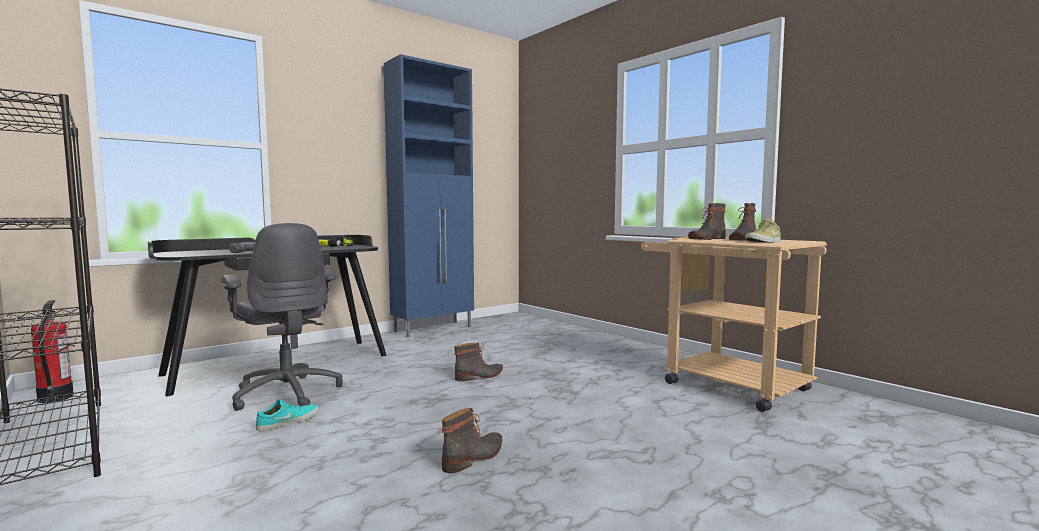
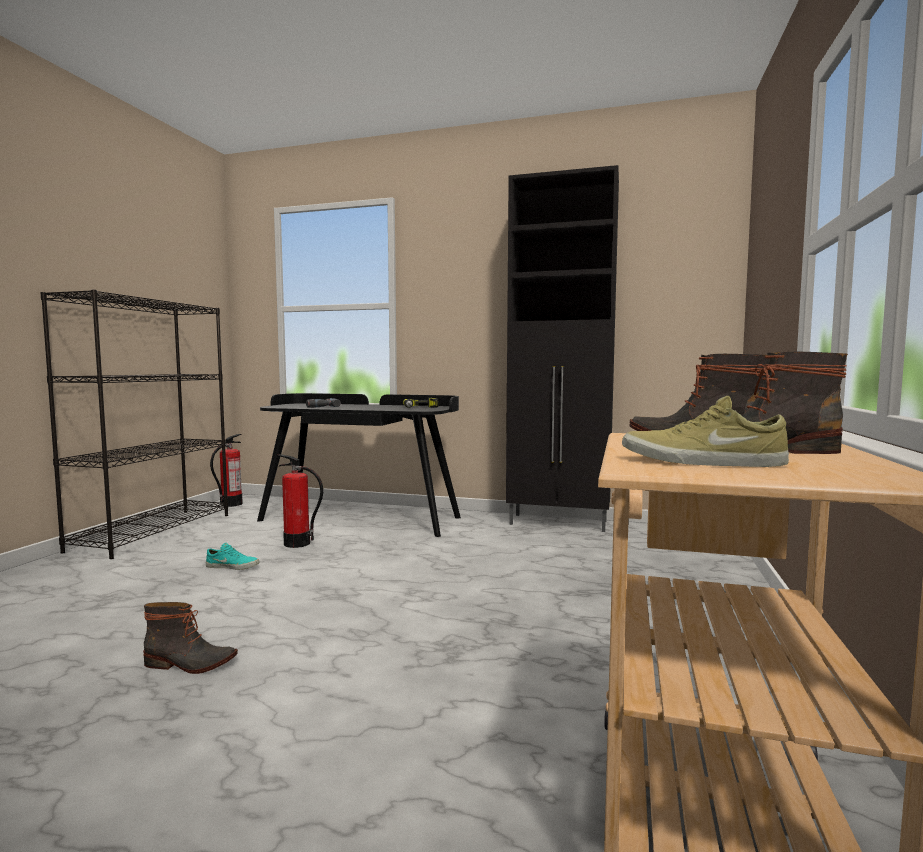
camera: 55 degrees right, 0 degrees up
grey office chair [222,223,343,411] -> fire extinguisher [277,454,323,548]
blue cabinet [384,54,474,337] -> black cabinet [506,165,619,532]
boot [454,343,503,381] -> none

